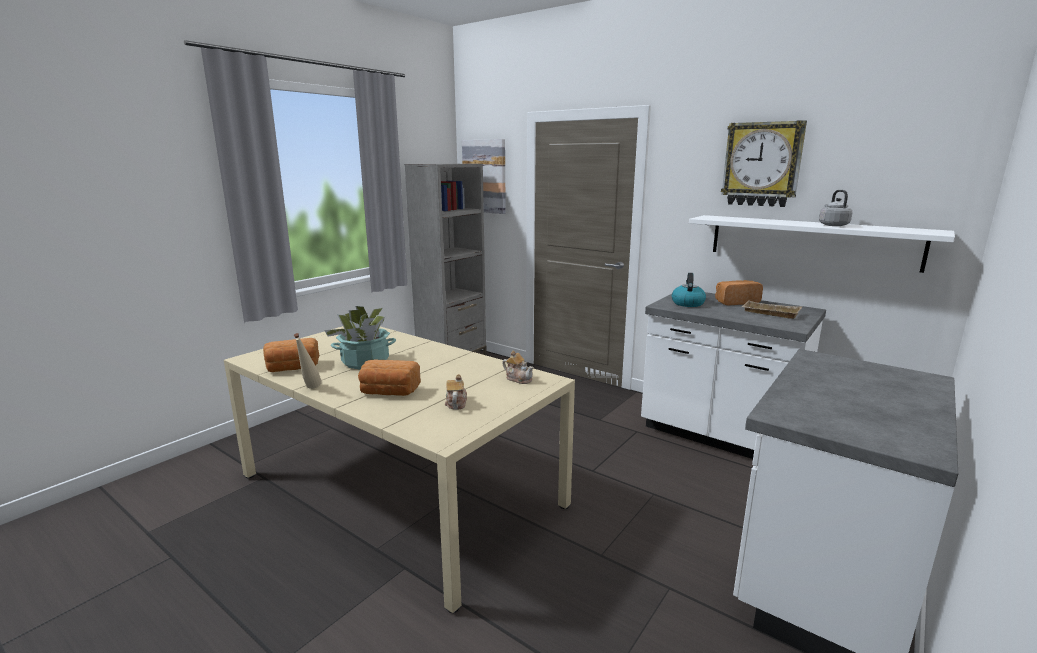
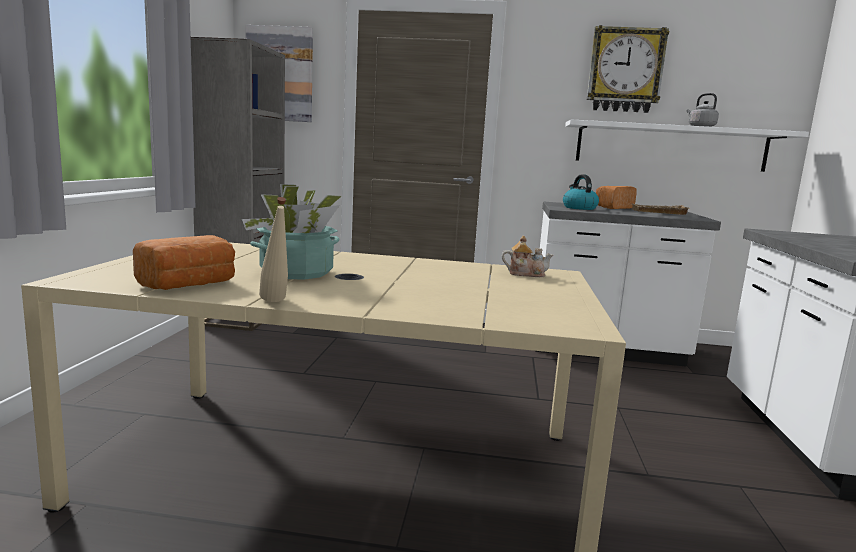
camera: 30 degrees left, 5 degrees down
bread [358,360,421,396] -> none
teapot [445,374,467,410] -> none

